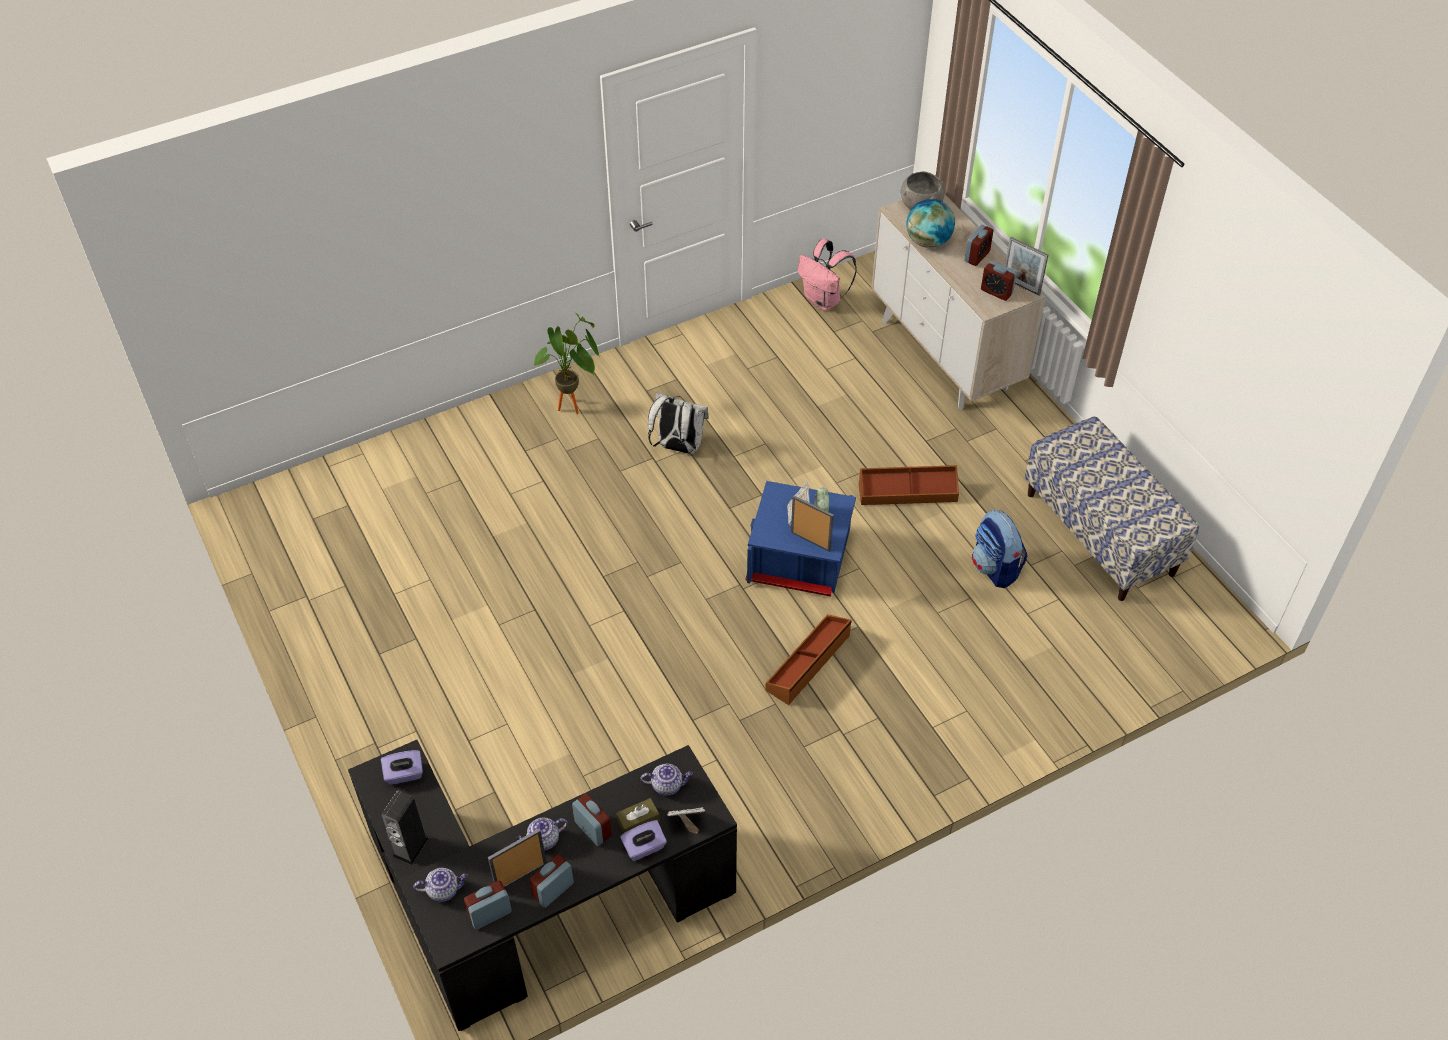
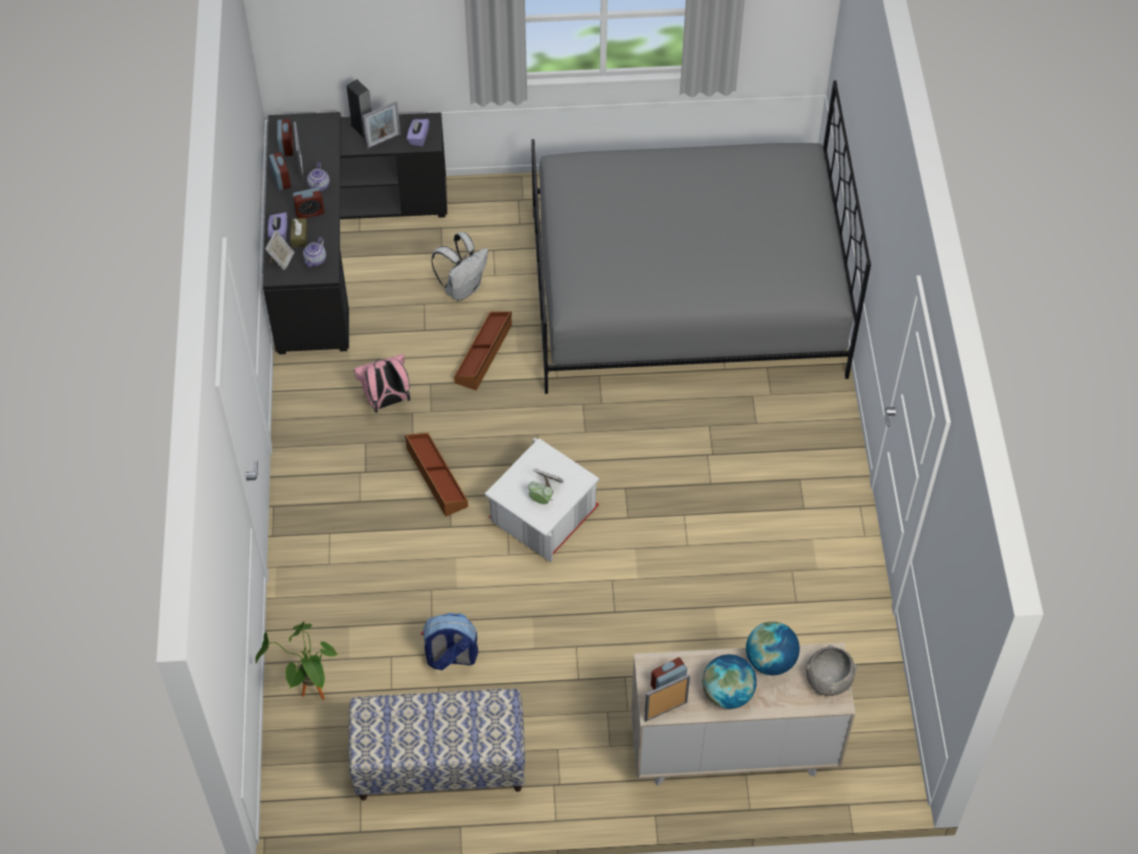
camera: 115 degrees right, 5 degrees up
teapot [413,868,468,902] -> none
potted plant [533,312,600,414] -> potted plant moved to [255,622,339,700]
white backpack [648,393,709,454] -> white backpack moved to [431,232,488,301]
blue storage box [746,481,856,597] -> white storage box [485,438,600,562]
picture frame [791,495,834,552] -> picture frame moved to [362,101,401,149]
pink backpack [798,239,857,311] -> pink backpack moved to [353,354,410,413]
brown storage box [859,465,959,505] -> brown storage box moved to [454,311,512,391]
alarm clock [964,225,994,266] -> globe [702,654,757,709]
none -> grey bed [531,81,871,394]

